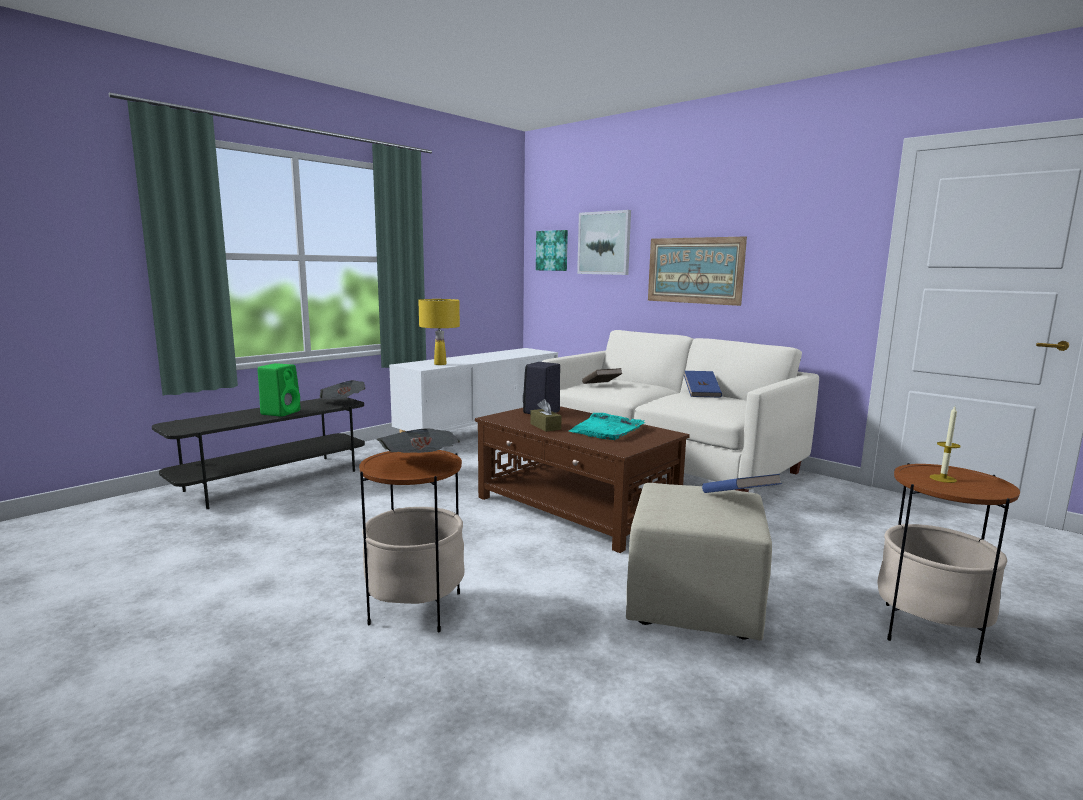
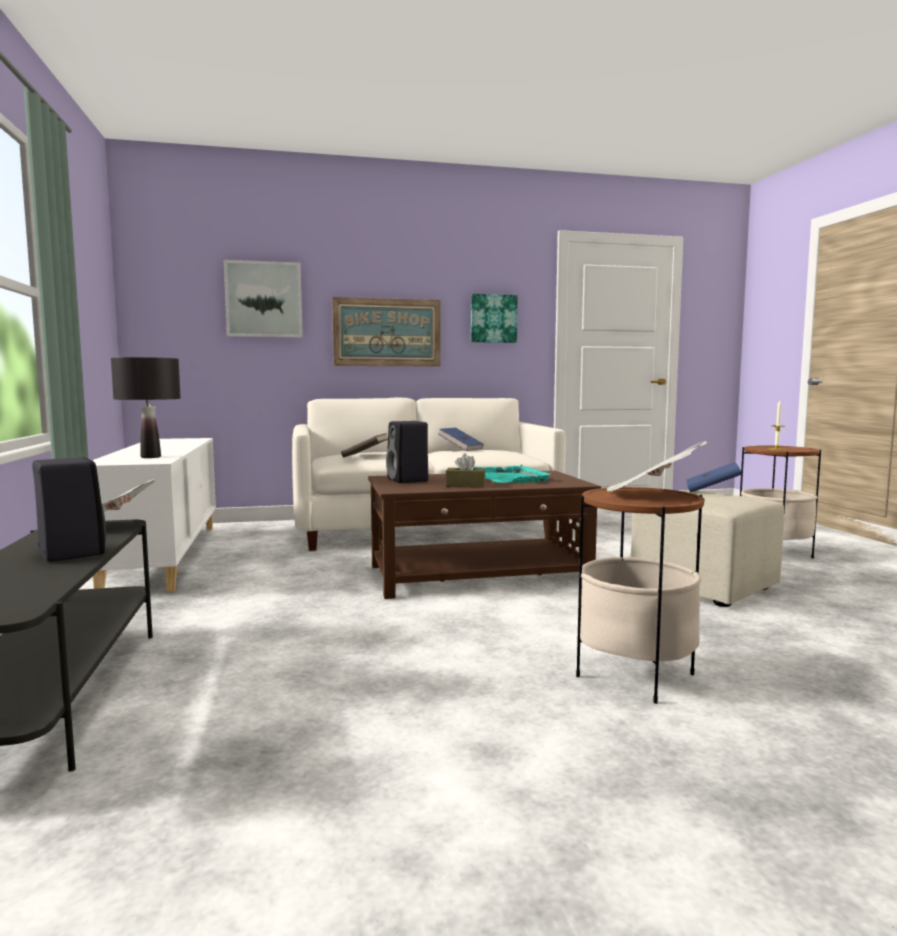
camera: 55 degrees left, 5 degrees down
green speaker [257,363,301,417] -> black speaker [32,457,106,562]
yellow table lamp [418,299,460,365] -> black table lamp [111,357,181,458]
picture [536,230,568,271] -> picture moved to [471,294,517,343]

